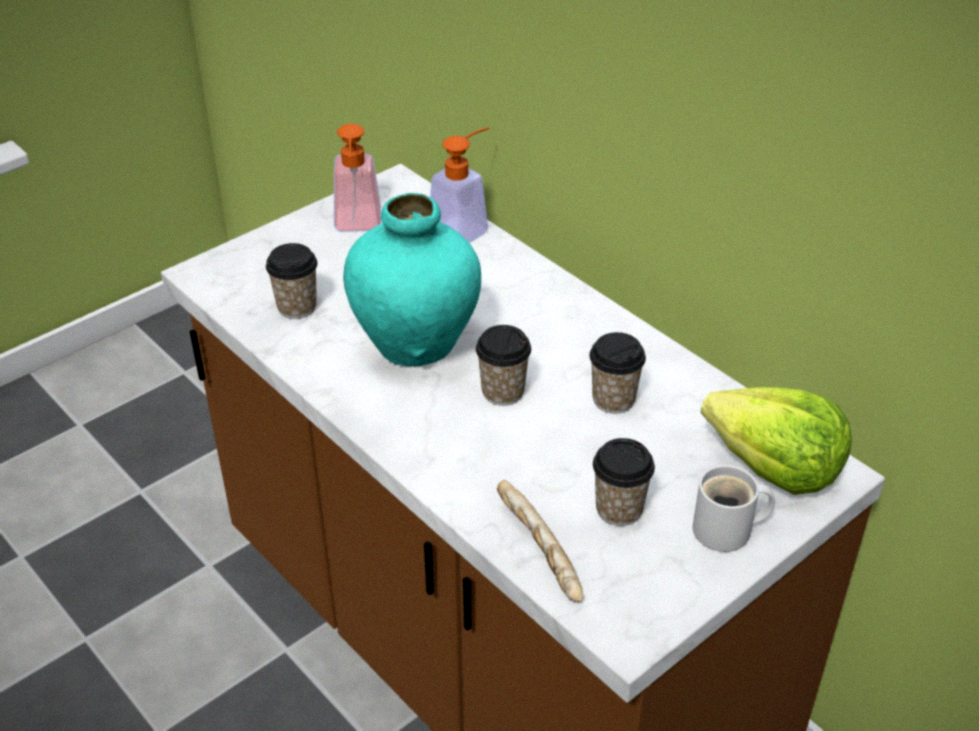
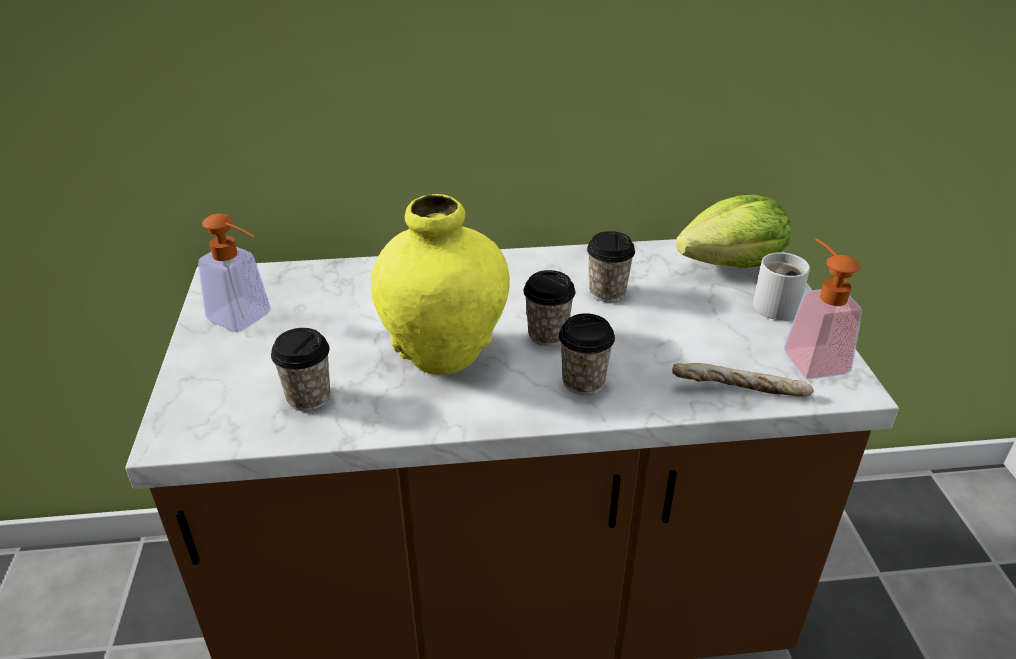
camera: 55 degrees left, 5 degrees down
turquoise vase [343,193,481,366] -> yellow vase [371,194,510,375]
soap dispenser [430,127,489,243] -> soap dispenser moved to [784,238,862,379]
cup [593,438,655,526] -> cup moved to [559,313,615,395]

